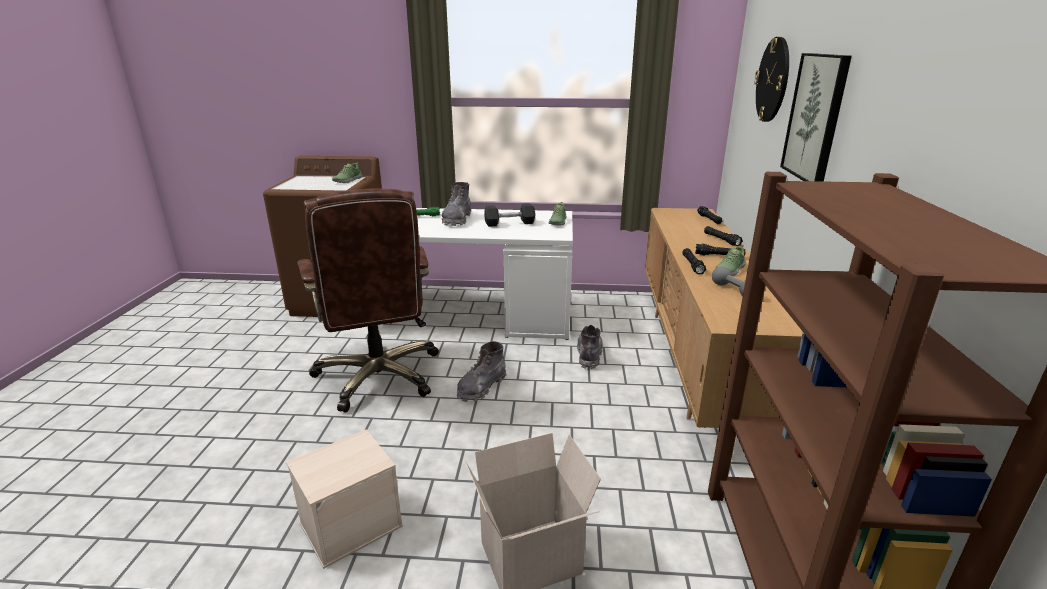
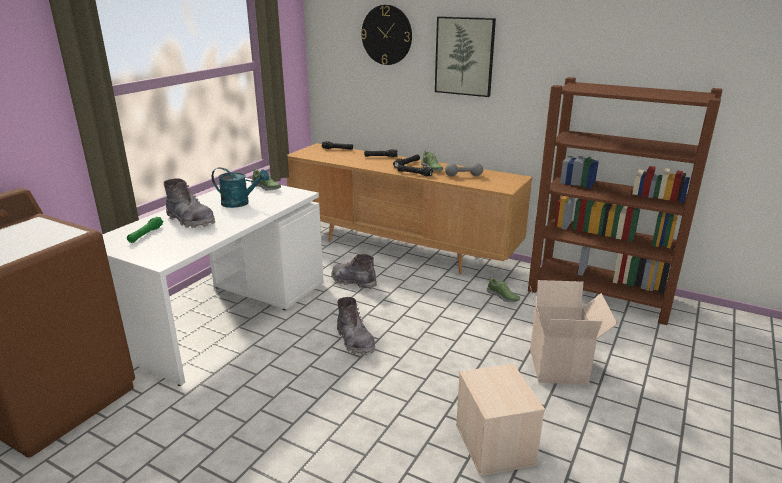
camera: 65 degrees left, 0 degrees up
brown office chair [297,189,439,413] -> none
shoe [332,162,363,183] -> shoe moved to [487,277,520,302]
grey dumbbell [484,203,535,227] -> turquoise watering can [212,167,269,208]

